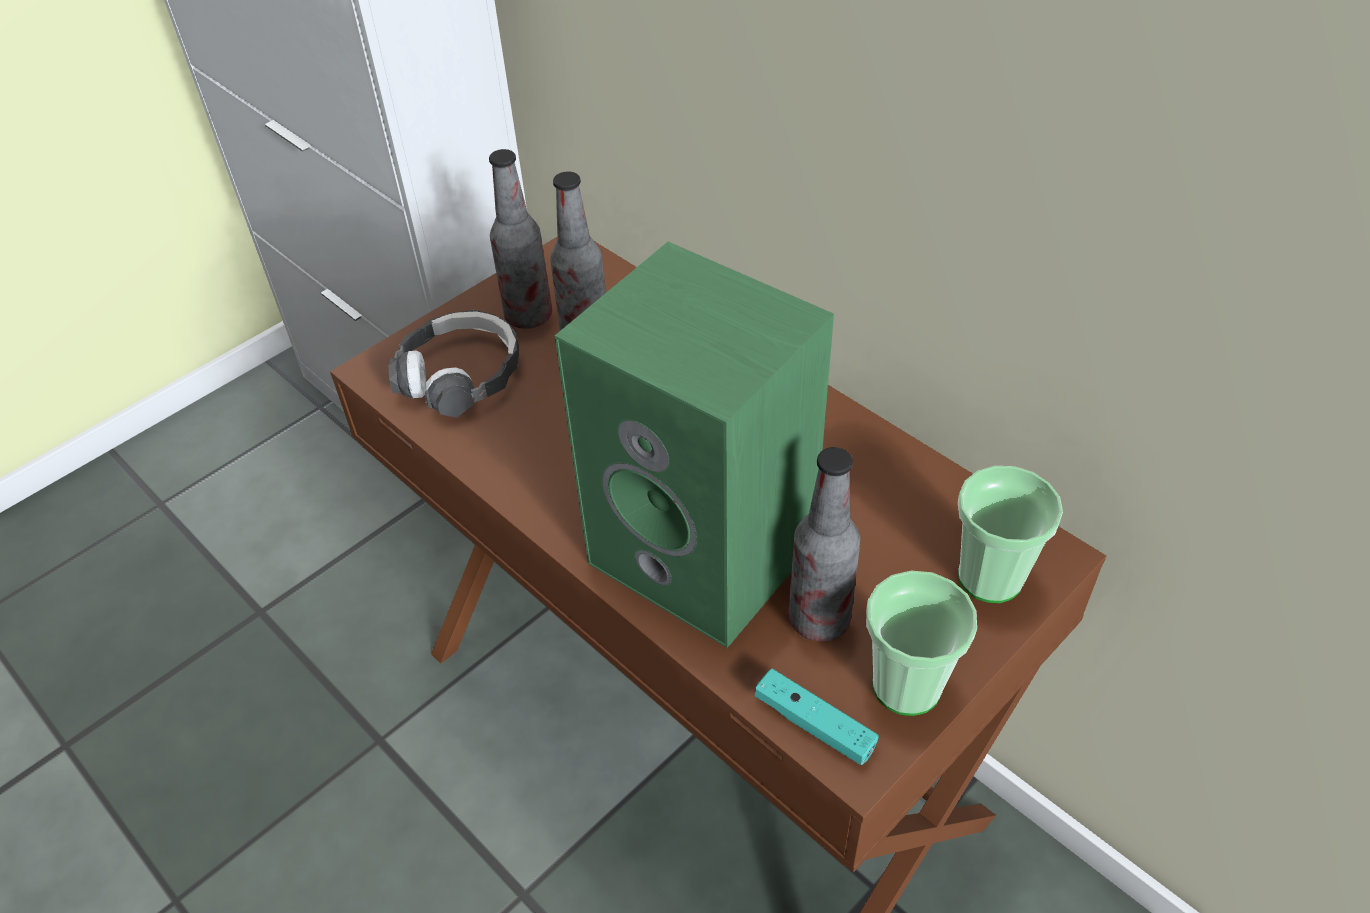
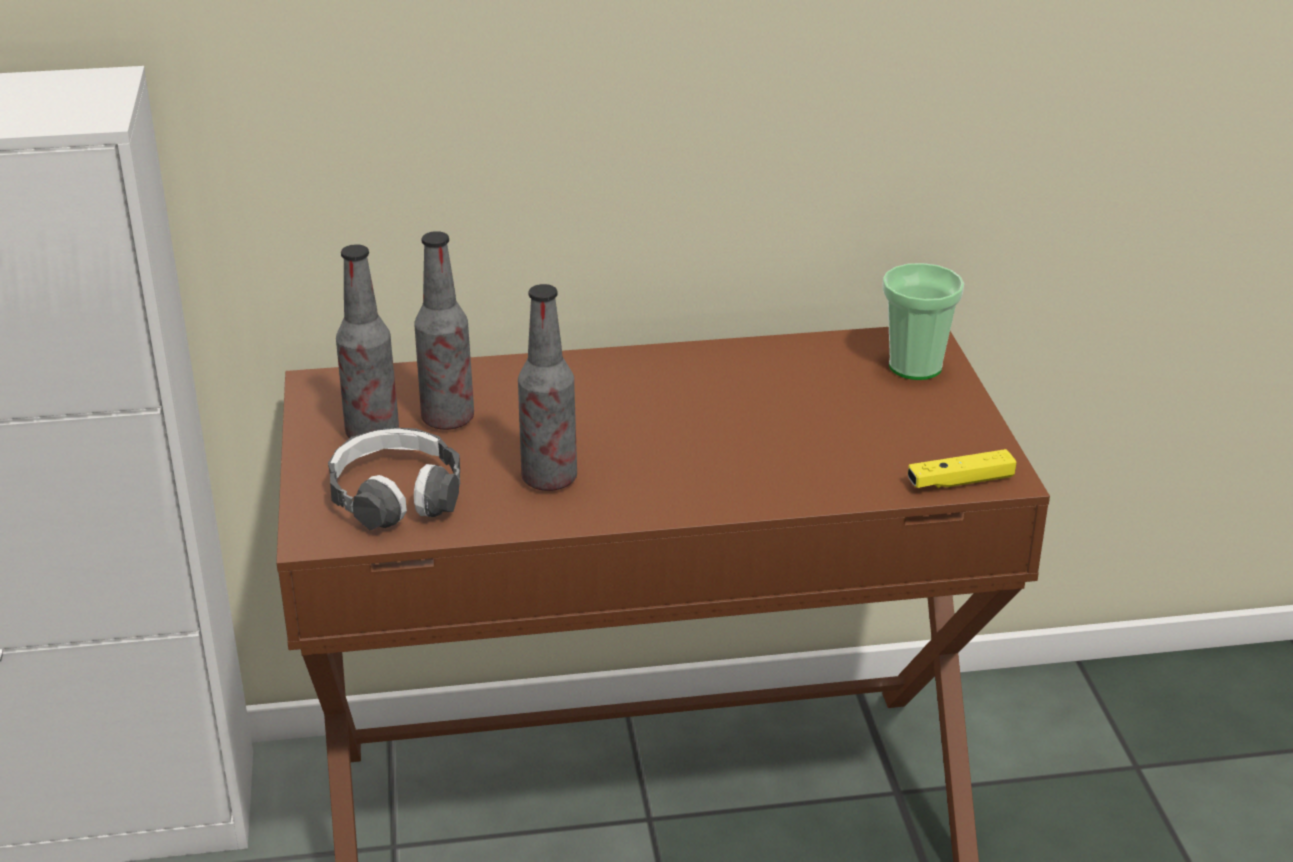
camera: 55 degrees left, 15 degrees down
green speaker [555,242,834,648] -> none
turquoise game controller [755,669,879,765] -> yellow game controller [908,449,1017,488]
bottle [789,447,861,642] -> bottle moved to [518,284,577,491]
cup [866,571,977,716] -> none

